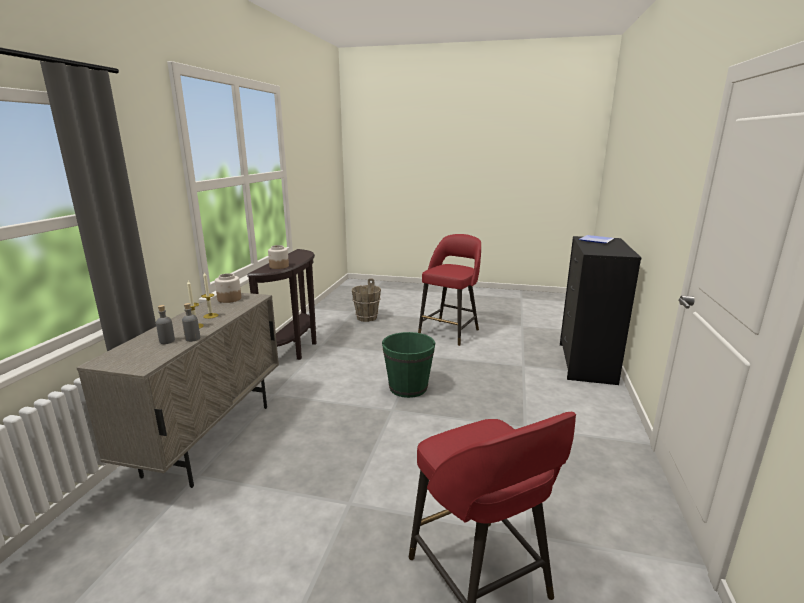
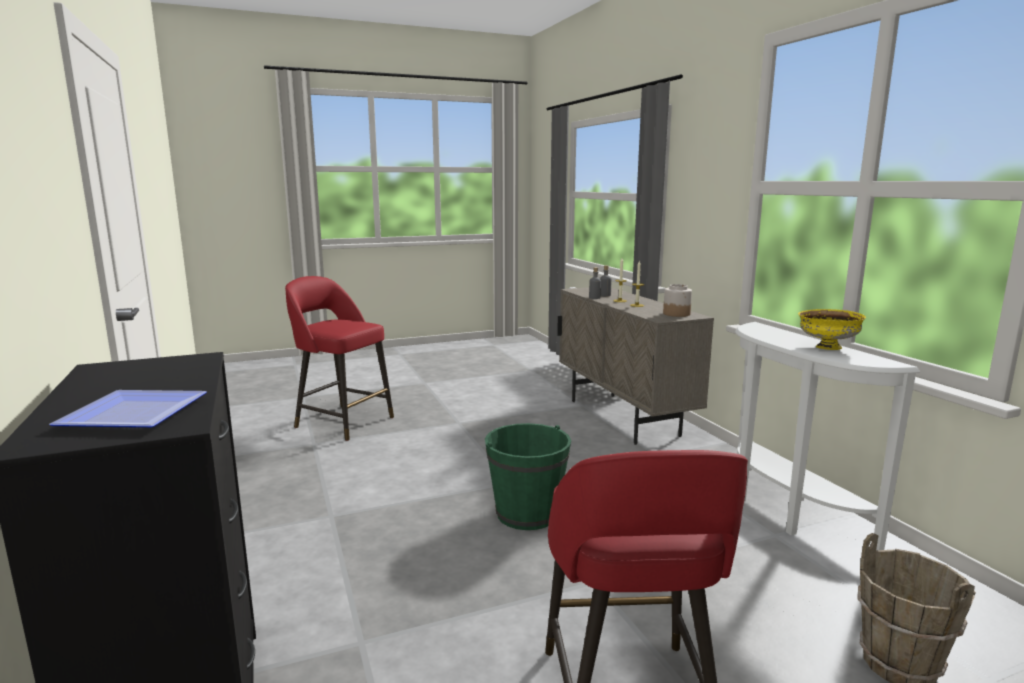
camera: 145 degrees right, 5 degrees down
brown console table [247,249,316,360] -> white console table [735,322,920,550]
jar [268,245,289,269] -> none
none -> yellow bowl [798,309,866,350]

